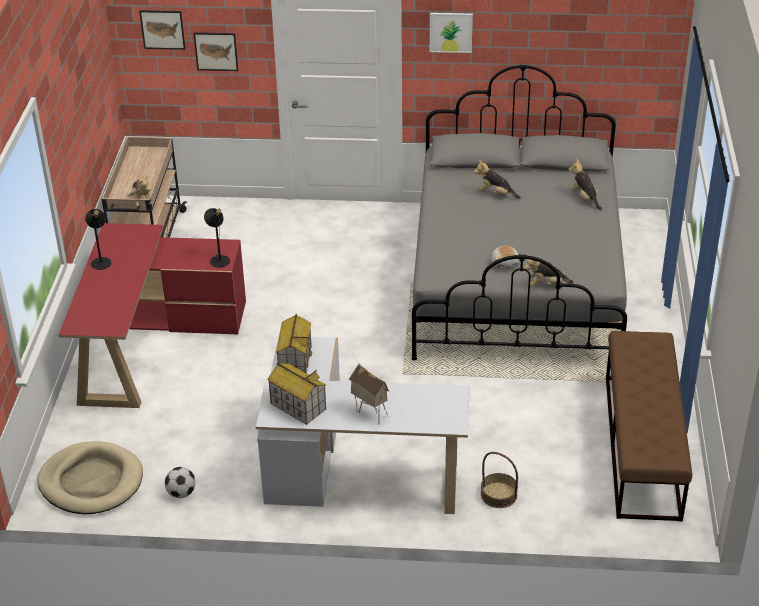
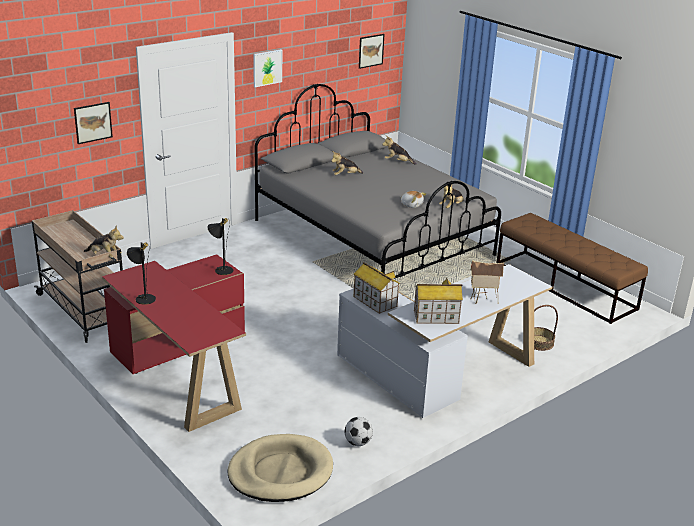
camera: 45 degrees left, 10 degrees down
picture [139,10,185,50] -> picture moved to [359,34,385,69]

